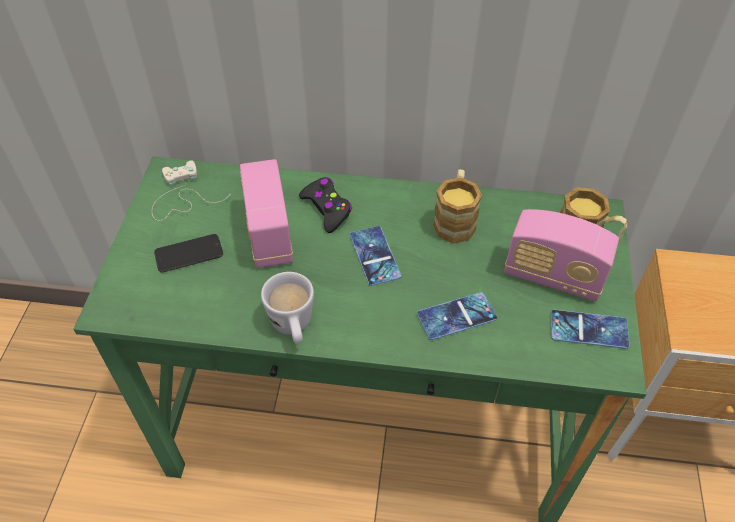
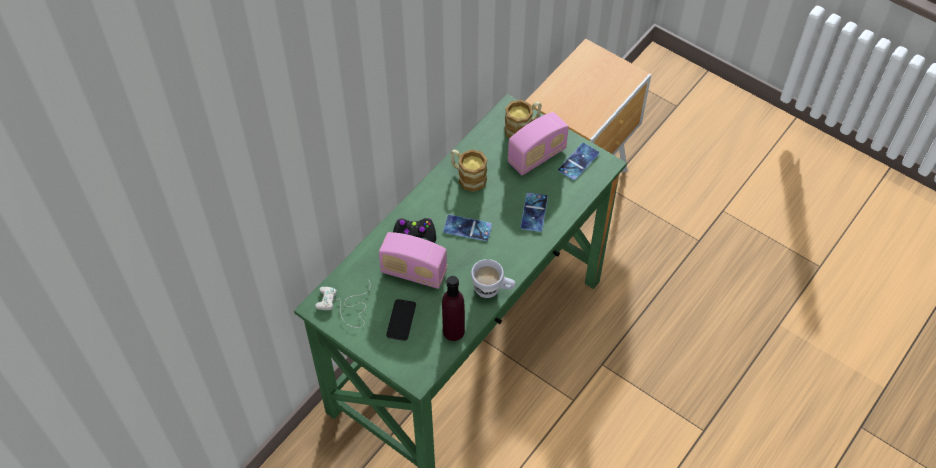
camera: 60 degrees left, 5 degrees up
none -> purple bottle [442,276,465,341]

